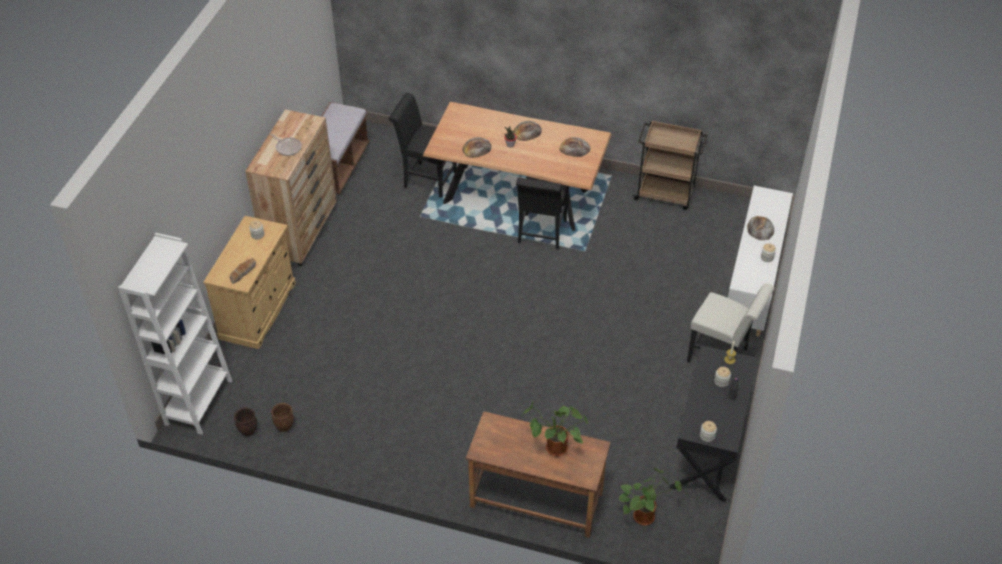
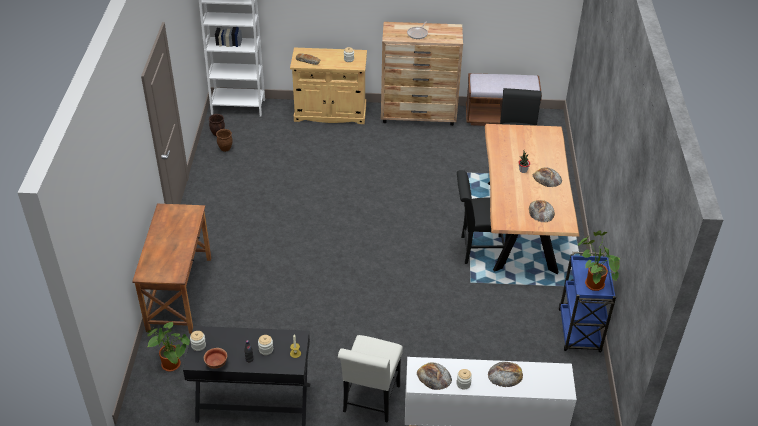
camera: 75 degrees right, 5 degrees down
bread [462,137,491,158] -> bread moved to [417,362,452,390]
potted plant [522,401,588,456] -> potted plant moved to [577,230,621,291]
brown cart [632,120,708,210] -> blue cart [558,252,616,352]
none -> bowl [204,348,227,369]

